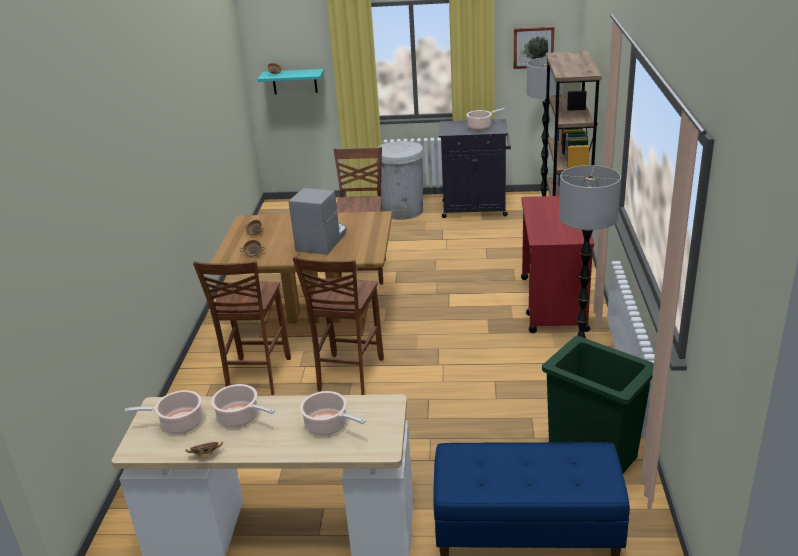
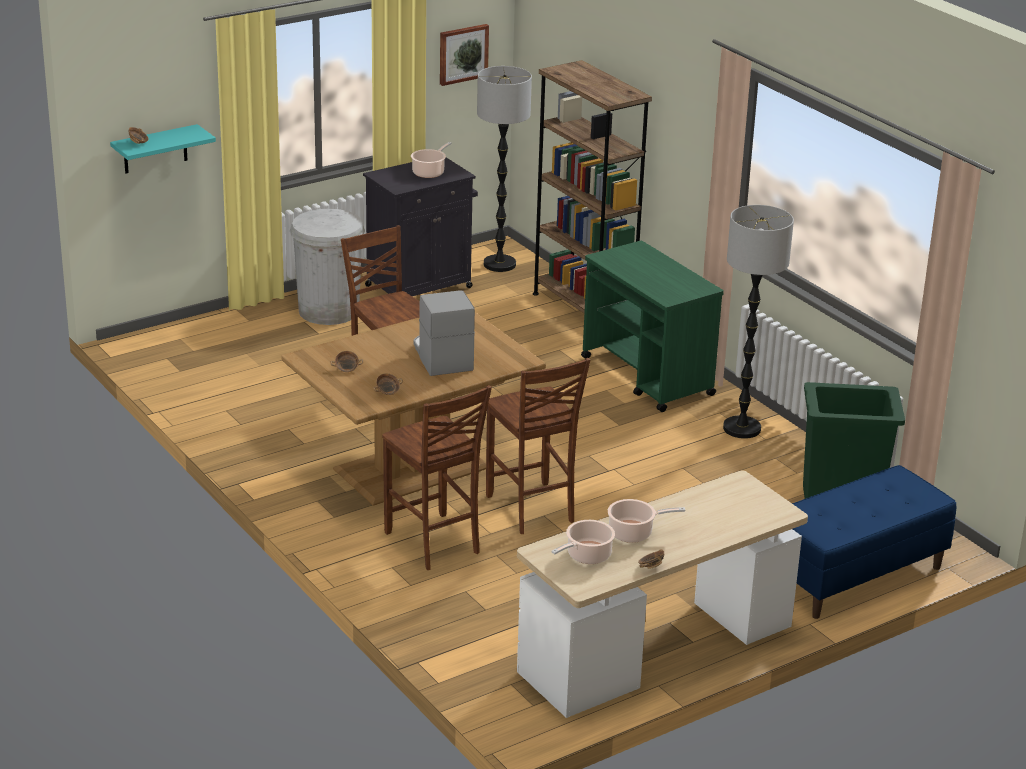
camera: 40 degrees left, 0 degrees up
cooking pot [300,391,366,436] -> none
red cart [521,196,594,333] -> green cart [581,241,724,412]

